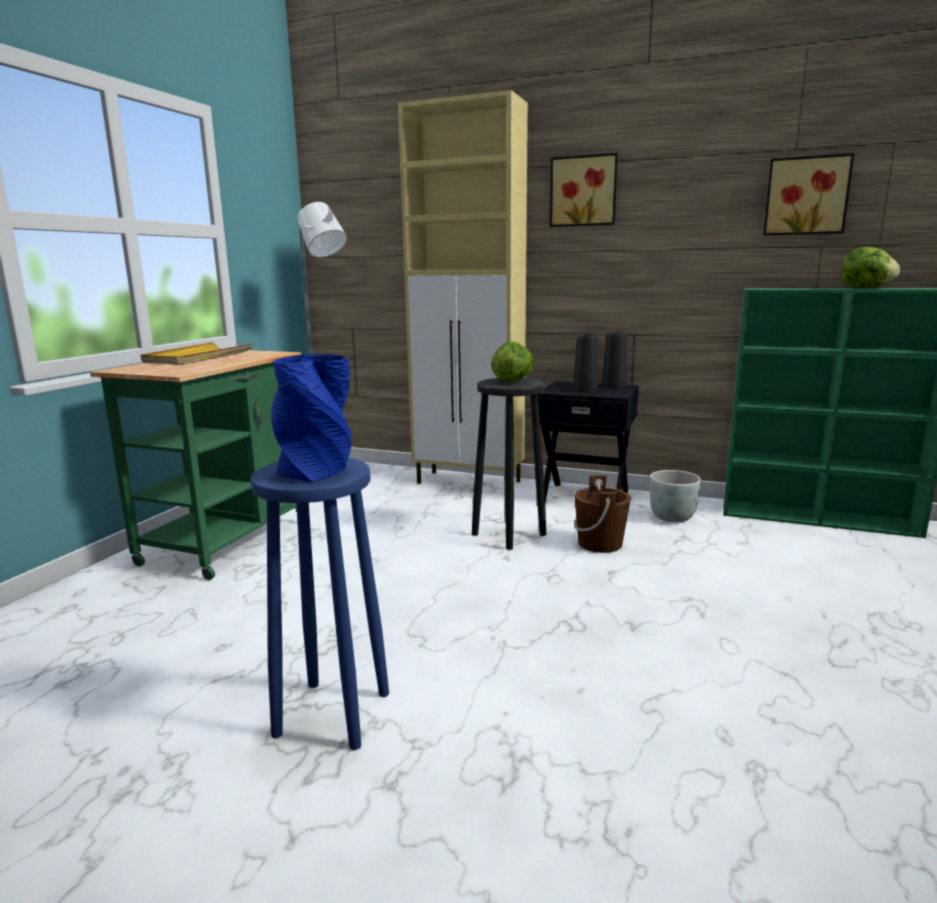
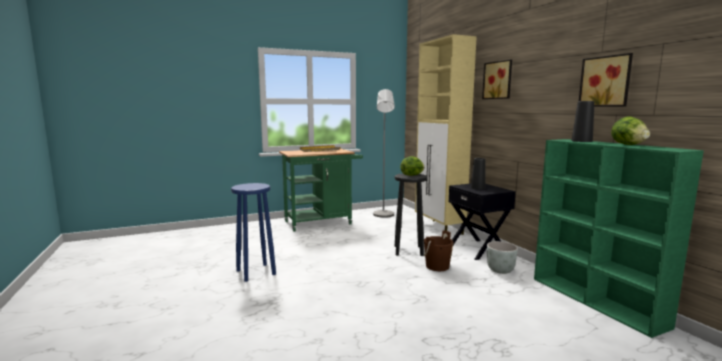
camera: 45 degrees right, 5 degrees down
blue vase [271,354,351,482] -> none
black vase [601,332,627,388] -> black vase moved to [571,101,595,142]

